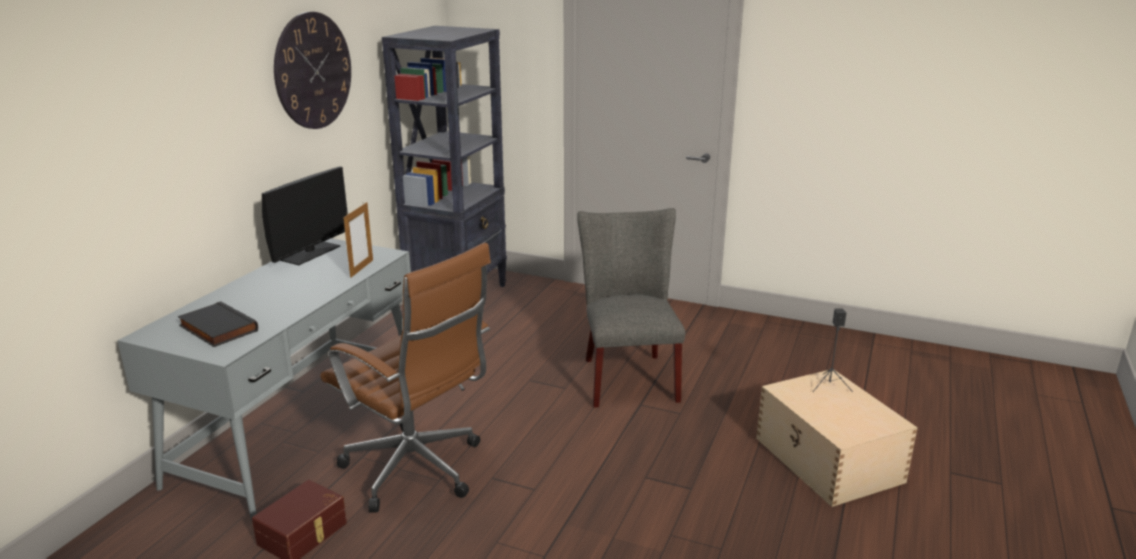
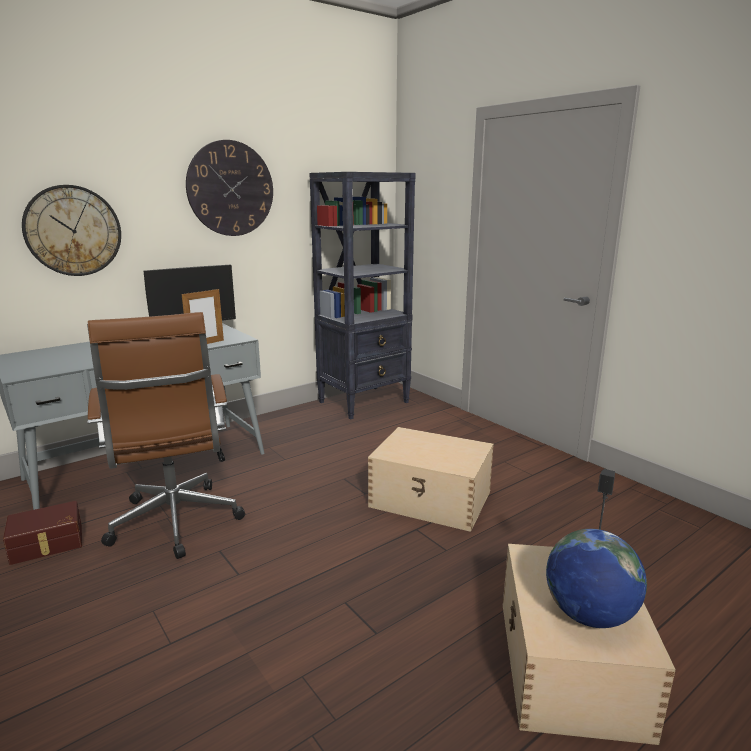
camera: 30 degrees right, 5 degrees down
black book [178,301,258,347] -> none
grey chair [577,208,685,408] -> beige storage box [368,427,494,532]
none -> wall clock [22,185,121,276]
none -> globe [546,529,647,628]

